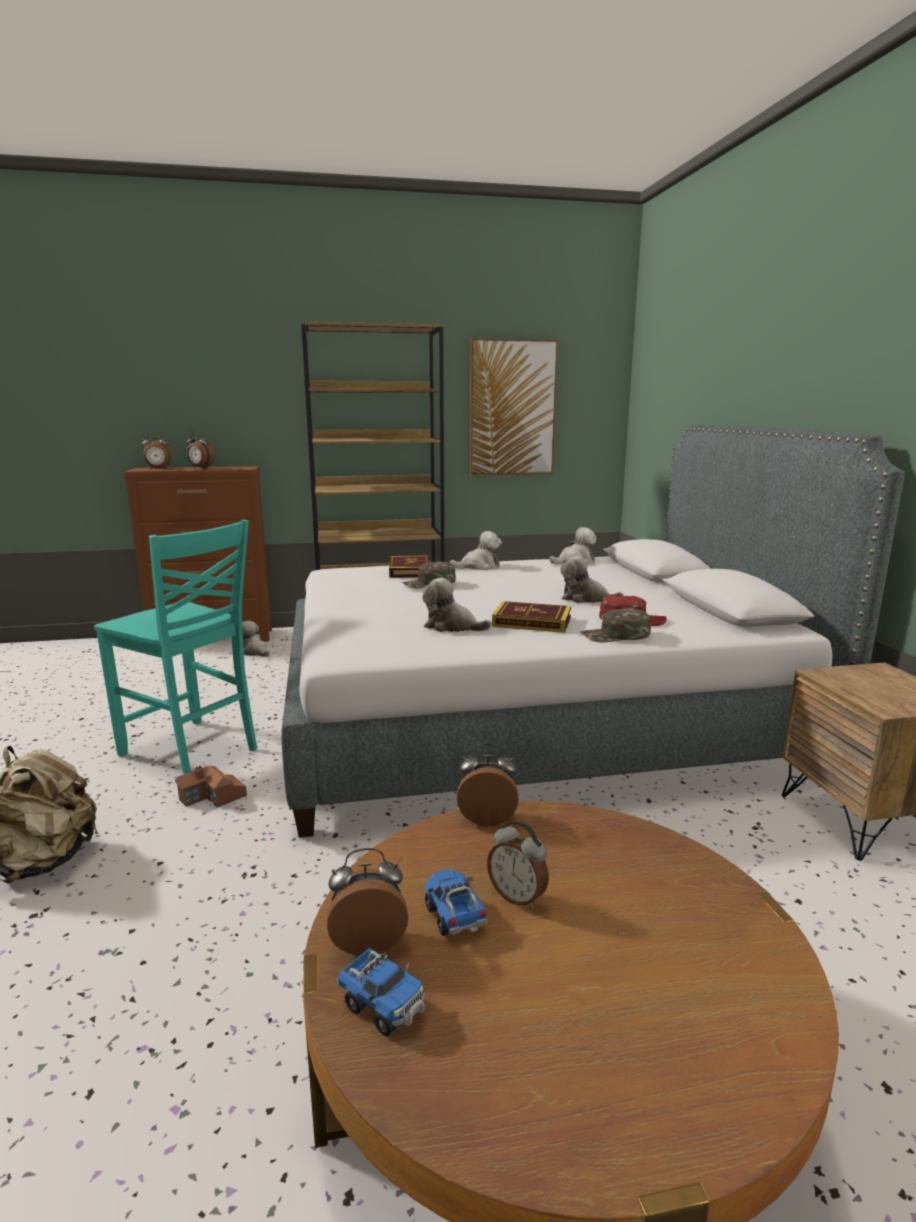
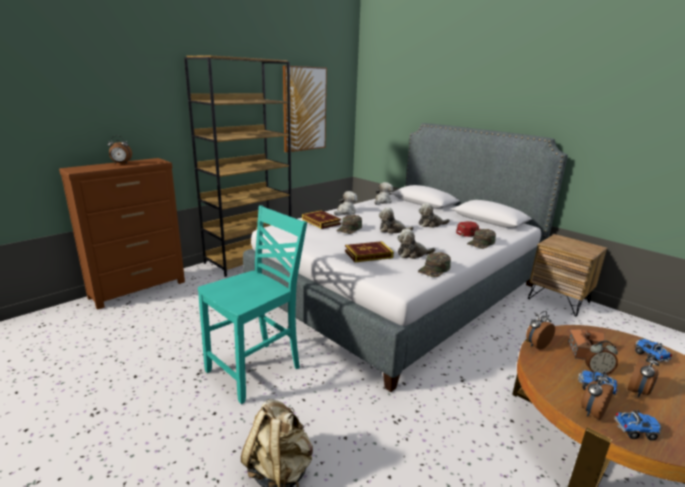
camera: 35 degrees left, 5 degrees up
turquoise chair [94,520,257,774] -> turquoise chair turned 45 degrees counterclockwise [198,205,307,404]
alarm clock [142,432,173,469] -> alarm clock moved to [628,354,659,397]
toy house [175,765,247,807] -> toy house moved to [568,329,605,360]
plush toy [242,621,270,657] -> plush toy moved to [379,207,414,234]
book [492,601,571,633] -> book moved to [345,241,394,262]
none -> green cap [418,252,451,277]
none -> toy truck [635,339,672,362]

